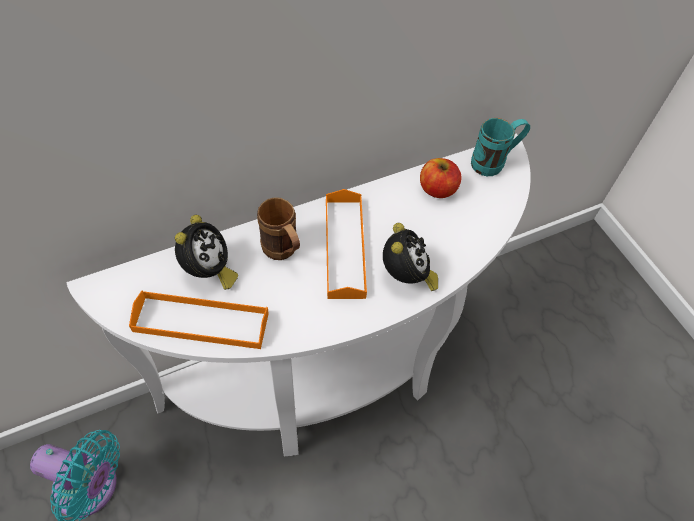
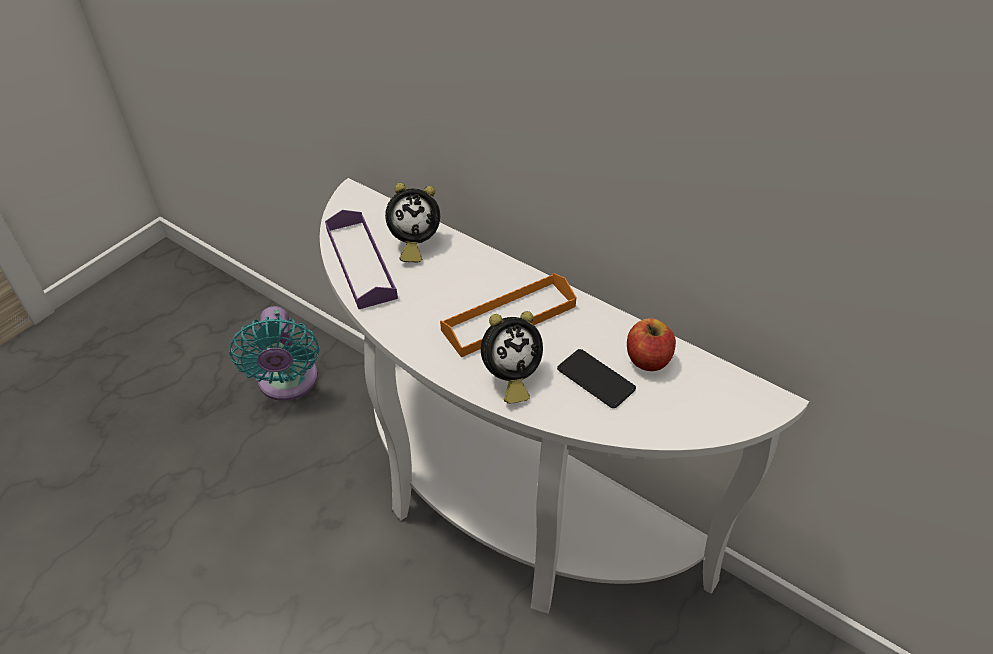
camera: 65 degrees right, 10 degrees down
orange tray [129,290,269,349] -> purple tray [325,210,398,309]
brown mug [257,197,300,260] -> none
turquoise mug [471,118,530,176] -> none
none -> phone [557,349,636,408]

